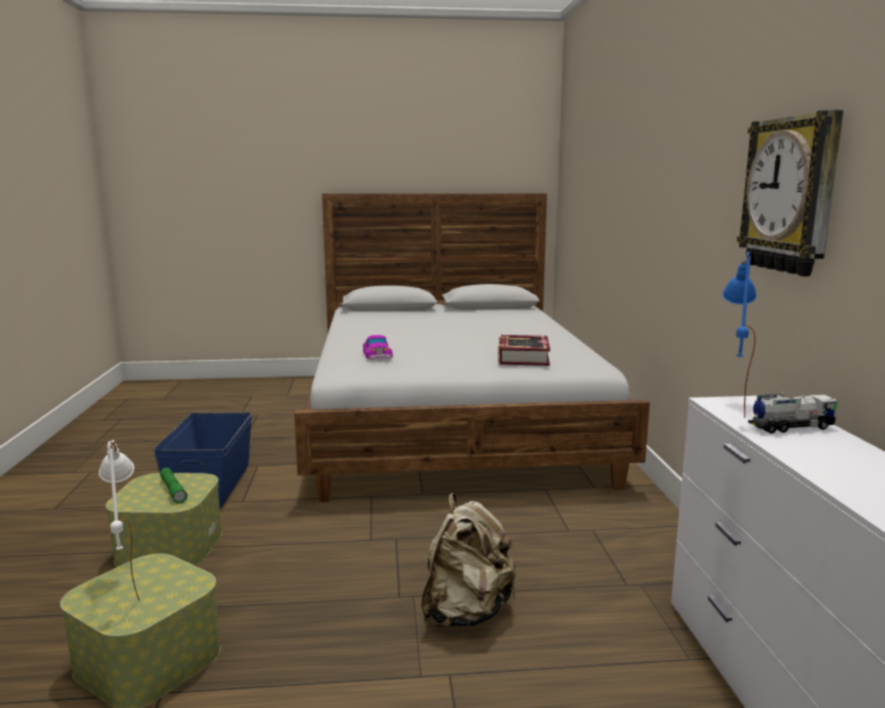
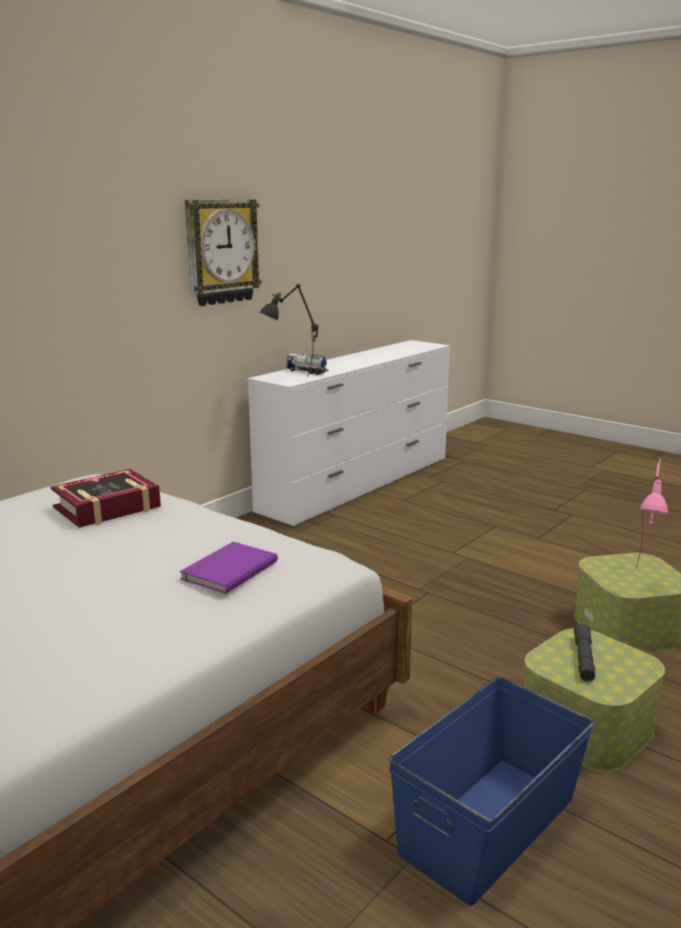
camera: 135 degrees left, 5 degrees up
white table lamp [99,440,140,601] -> pink table lamp [636,459,669,568]
green flashlight [160,468,187,503] -> grey flashlight [574,624,595,682]
toy car [363,335,393,360] -> purple book [180,542,278,594]
beige backpack [421,493,516,628] -> none
blue table lamp [722,252,757,418] -> black table lamp [260,284,318,376]

